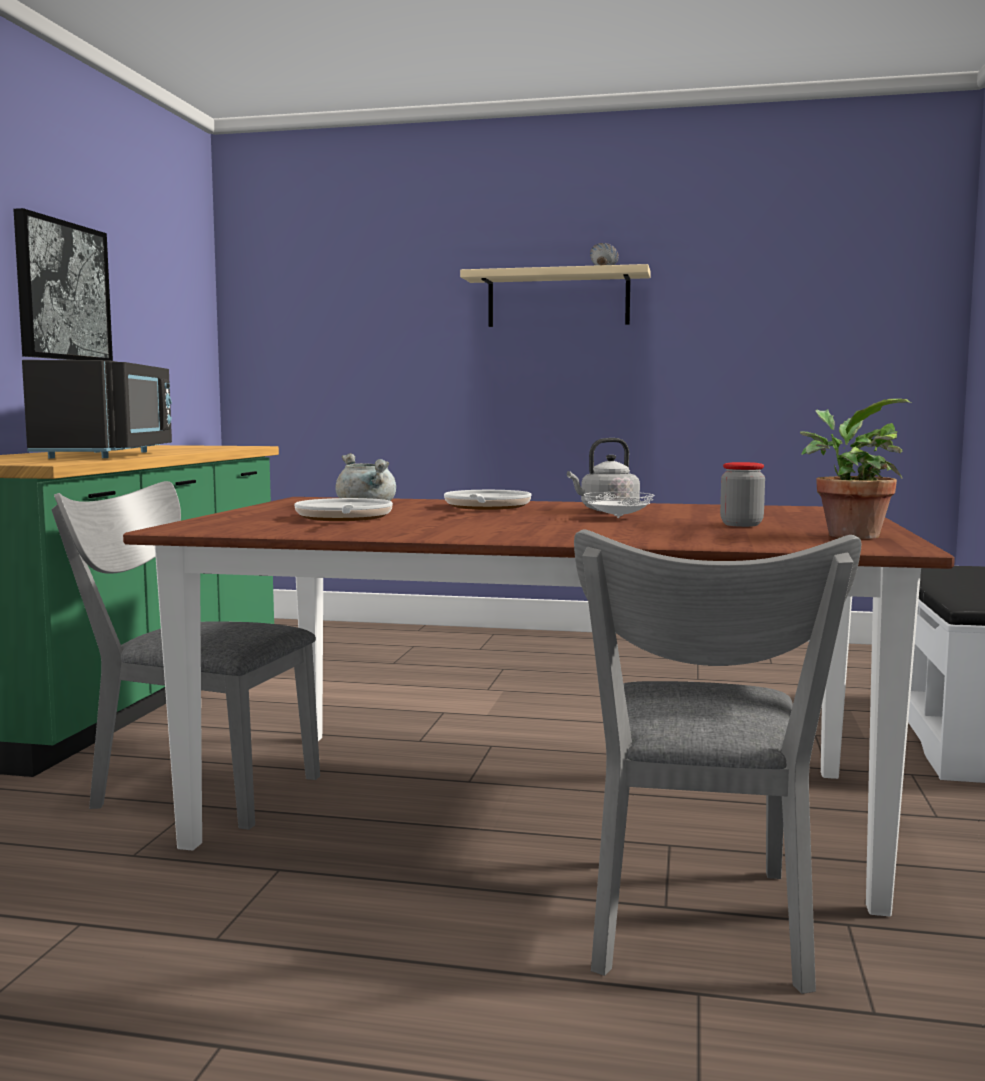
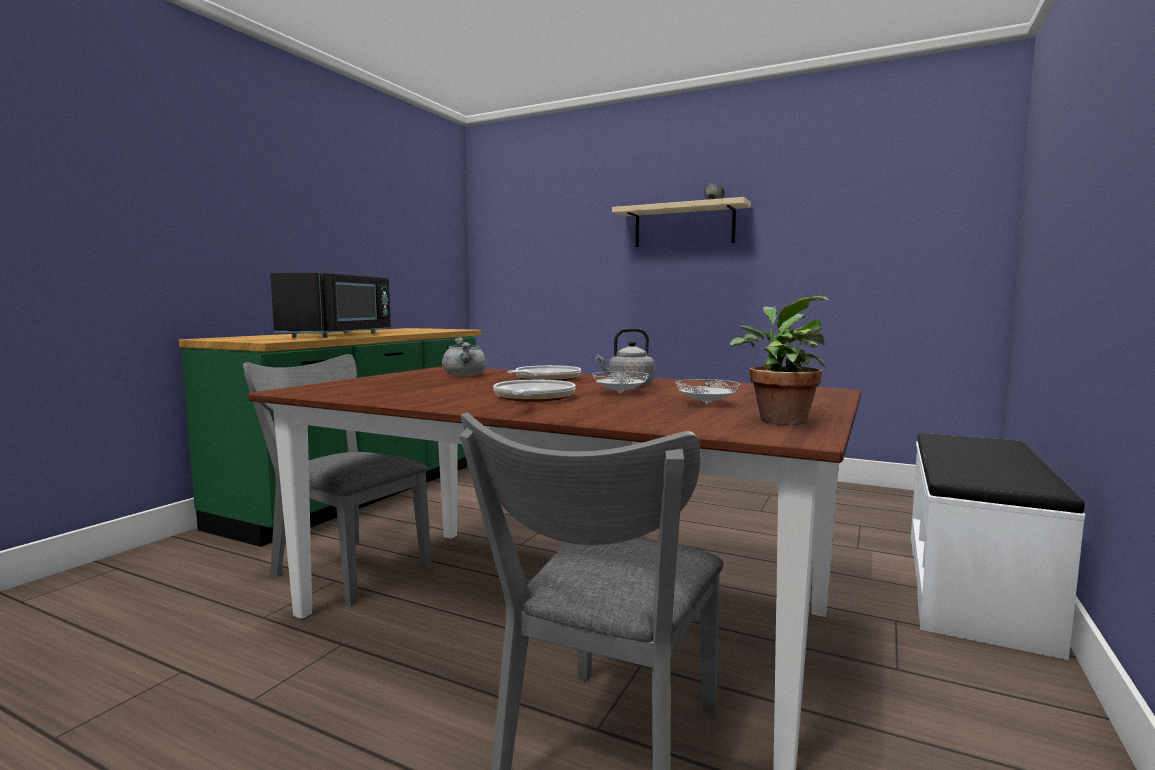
camera: 15 degrees right, 0 degrees up
picture [13,208,113,361] -> none
frying pan [294,498,393,521] -> frying pan moved to [493,380,576,402]
jar [720,462,765,527] -> white plate [675,379,740,404]

